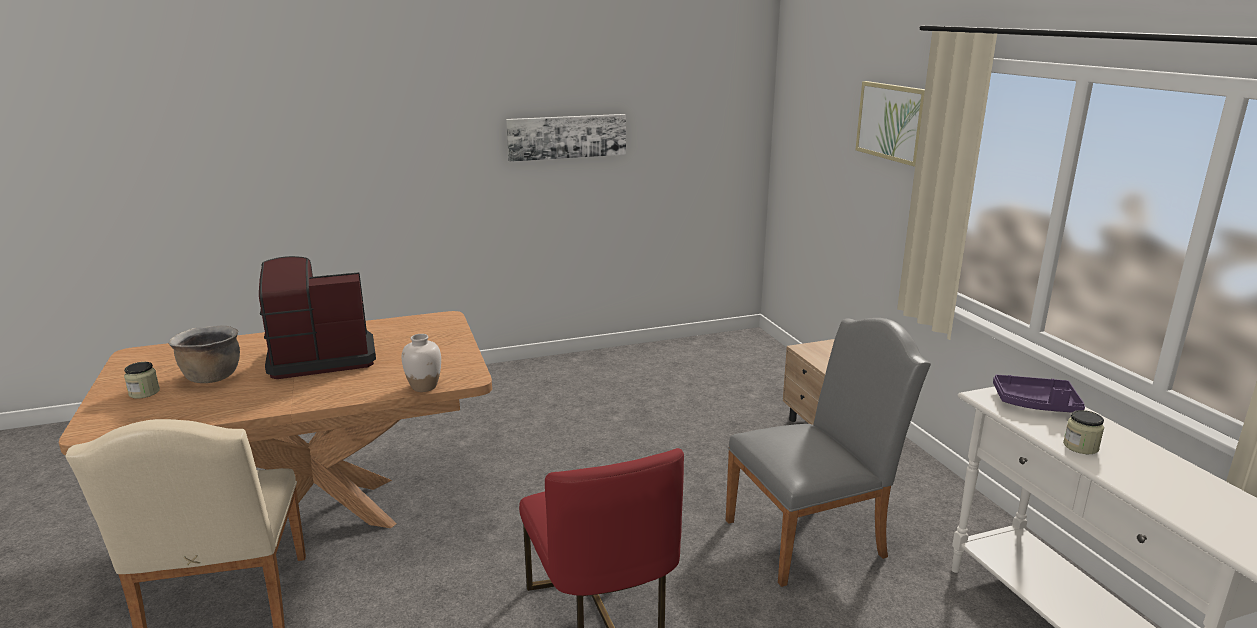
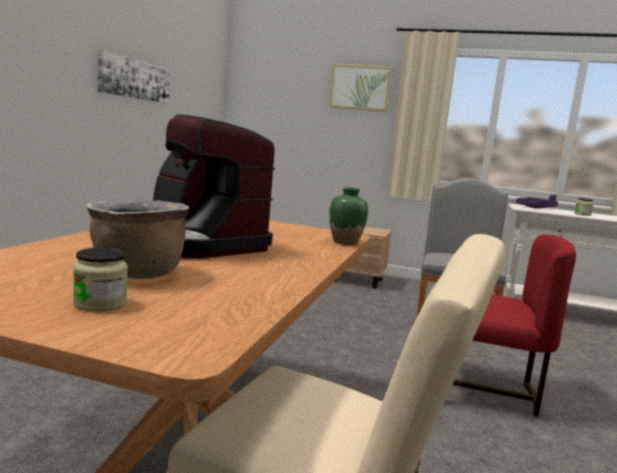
camera: 55 degrees left, 10 degrees down
coffee machine [259,256,376,379] -> coffee machine turned 60 degrees counterclockwise [153,114,275,258]
white vase [402,334,441,392] -> green vase [329,187,368,245]

